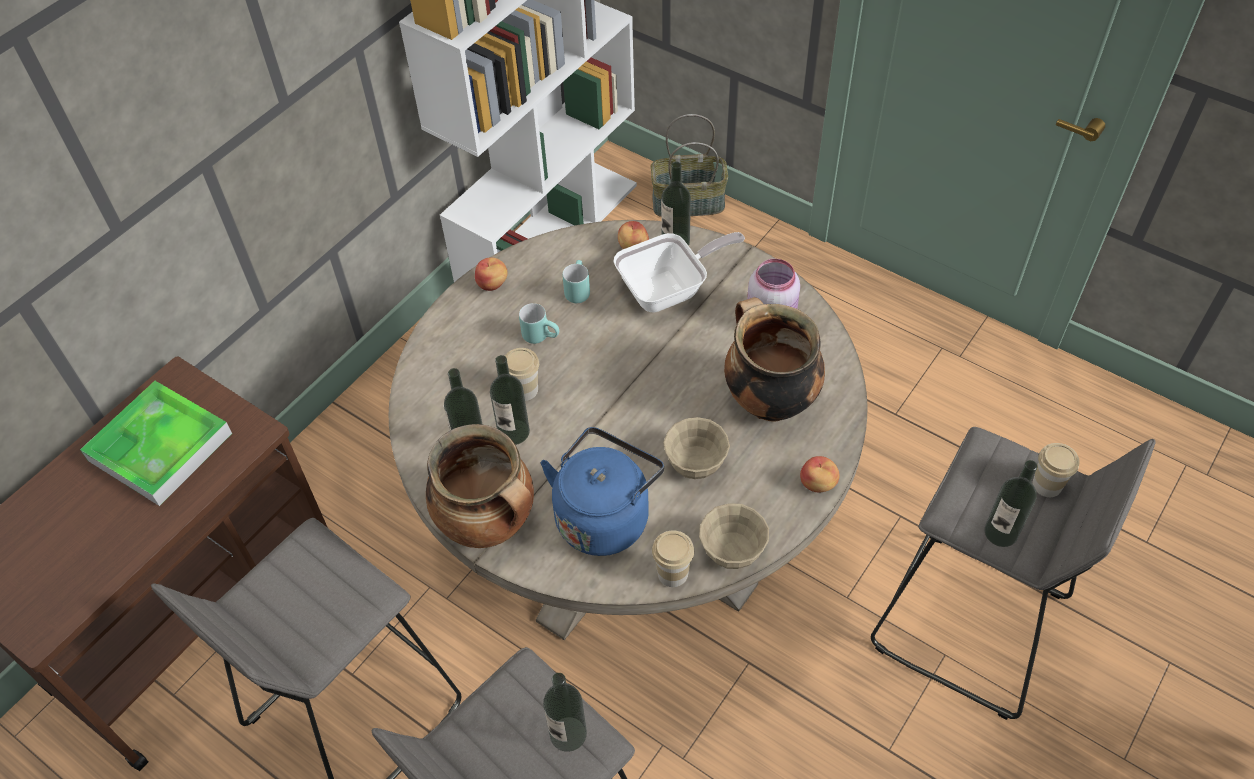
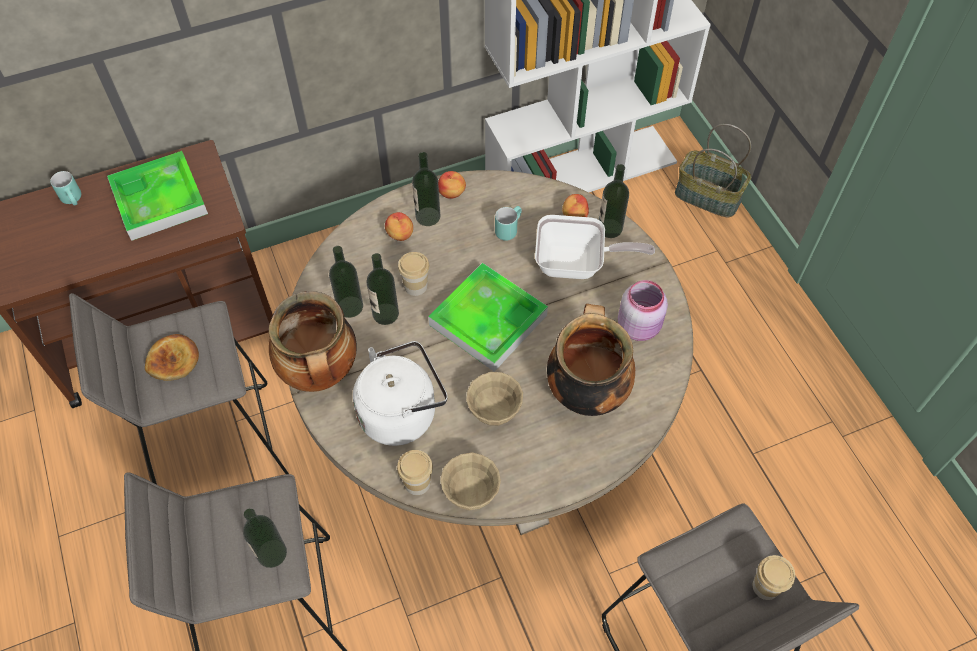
camera: 30 degrees right, 5 degrees up
turquoise mug [519,303,559,344] -> turquoise mug moved to [50,171,81,205]
blue kettle [541,427,664,556] -> white kettle [353,341,447,446]
apple [800,456,840,492] -> apple moved to [385,212,413,241]
bottle [984,460,1037,547] -> bottle moved to [412,152,440,226]
none -> bread [145,334,199,381]
none -> tray [428,263,548,372]

